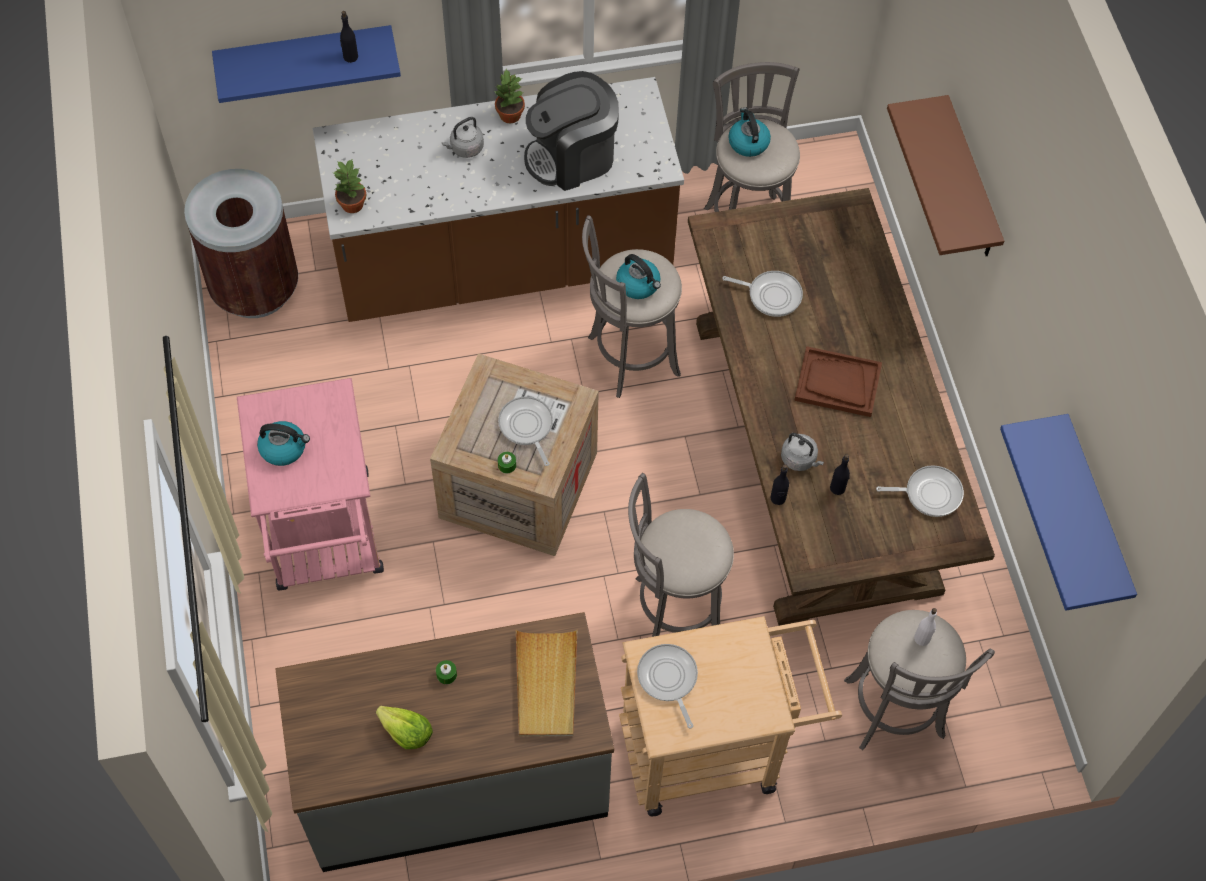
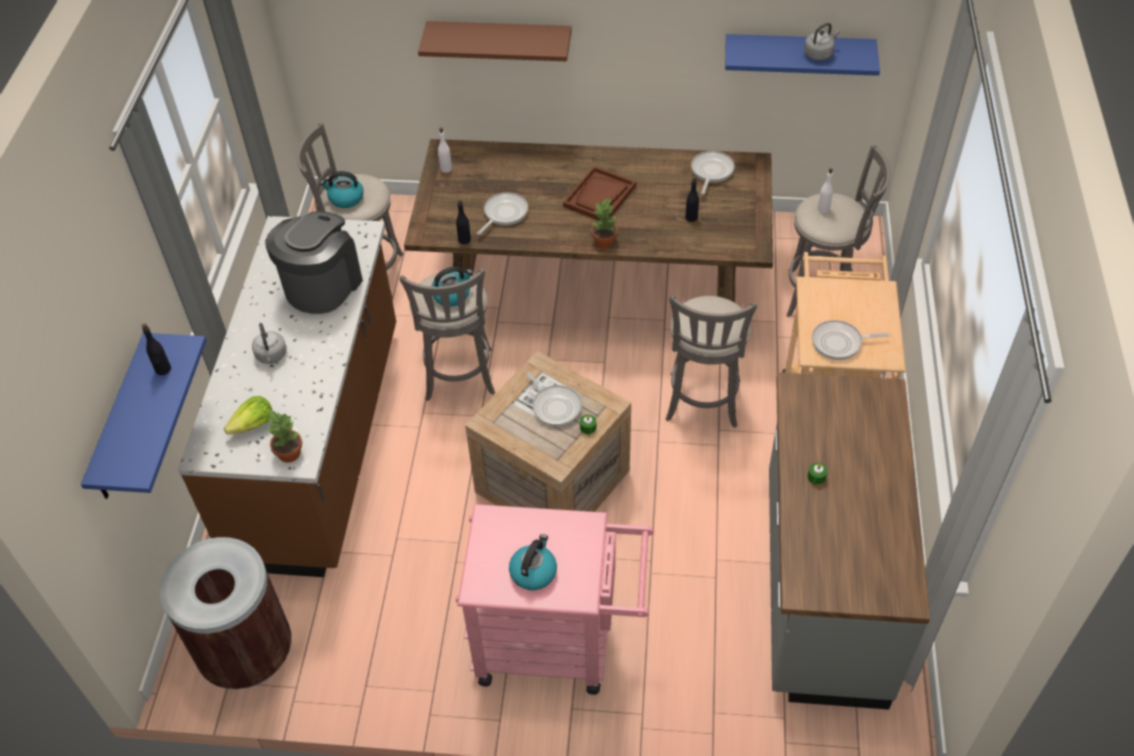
camera: 70 degrees left, 10 degrees down
lettuce [376,706,433,749] -> lettuce moved to [224,396,272,434]
potted plant [494,69,525,123] -> potted plant moved to [591,199,618,248]
frying pan [498,396,553,466] -> frying pan turned 120 degrees counterclockwise [526,371,582,426]
beige tray [516,630,577,736] -> none
coffee machine [524,71,619,191] -> coffee machine turned 150 degrees counterclockwise [265,211,363,314]
black bottle [770,464,789,505] -> black bottle moved to [456,199,471,244]
grey kettle [781,433,824,471] -> grey kettle moved to [804,23,840,60]
none -> white bottle [438,128,452,173]

